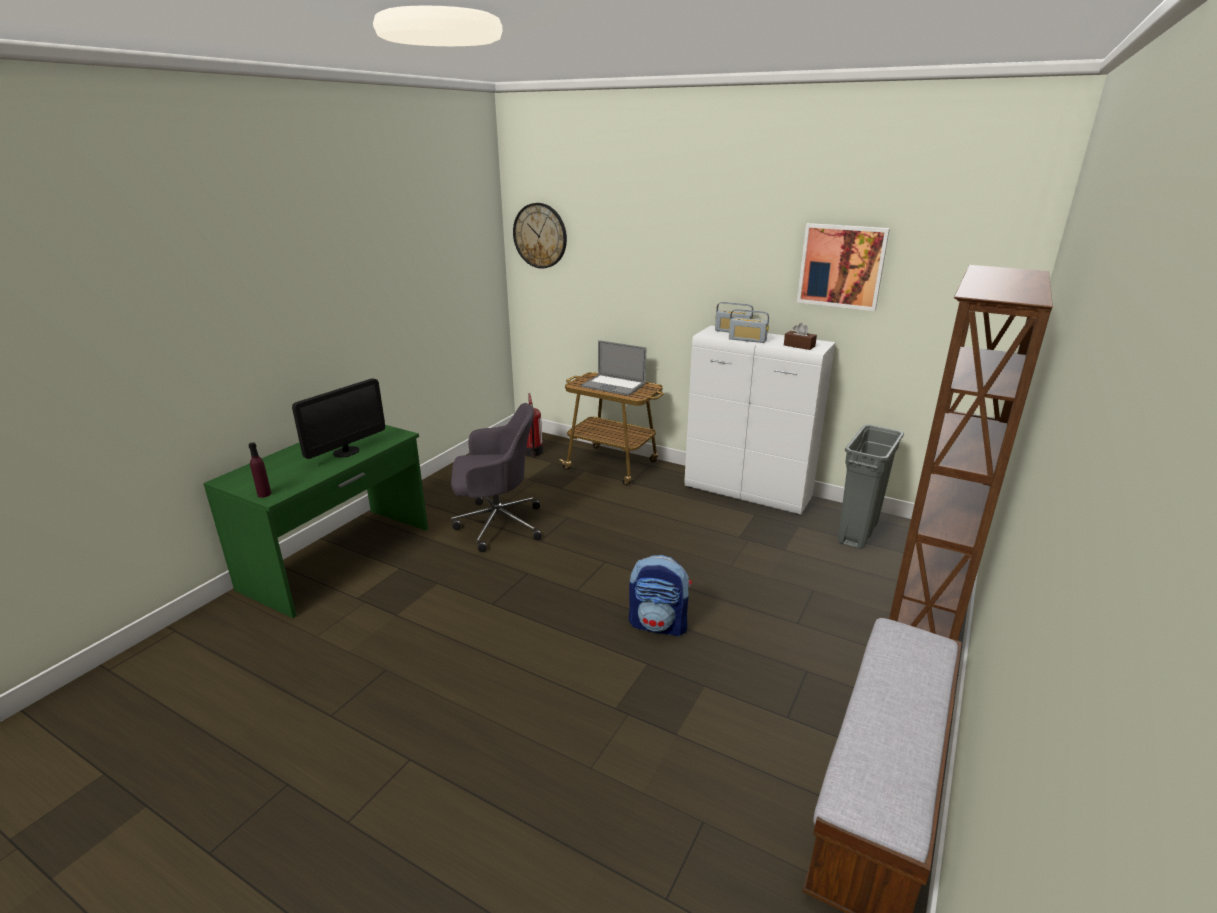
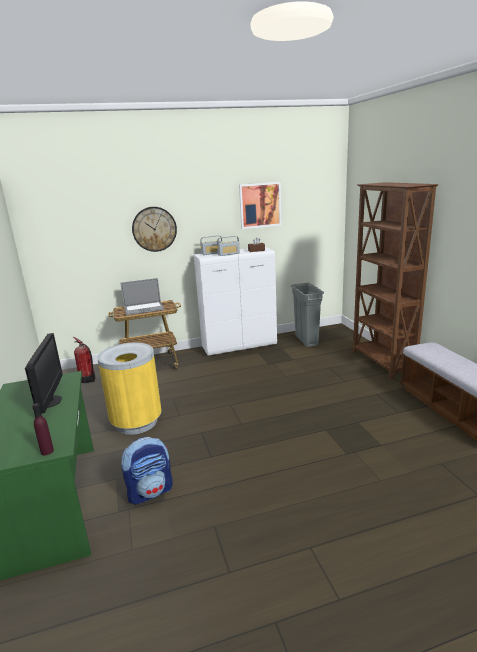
camera: 45 degrees left, 5 degrees down
grey office chair [451,403,542,552] -> yellow trash can [97,343,162,435]
wall clock [513,203,567,268] -> wall clock moved to [132,207,177,252]
backpack [629,555,692,636] -> backpack moved to [121,437,173,505]

